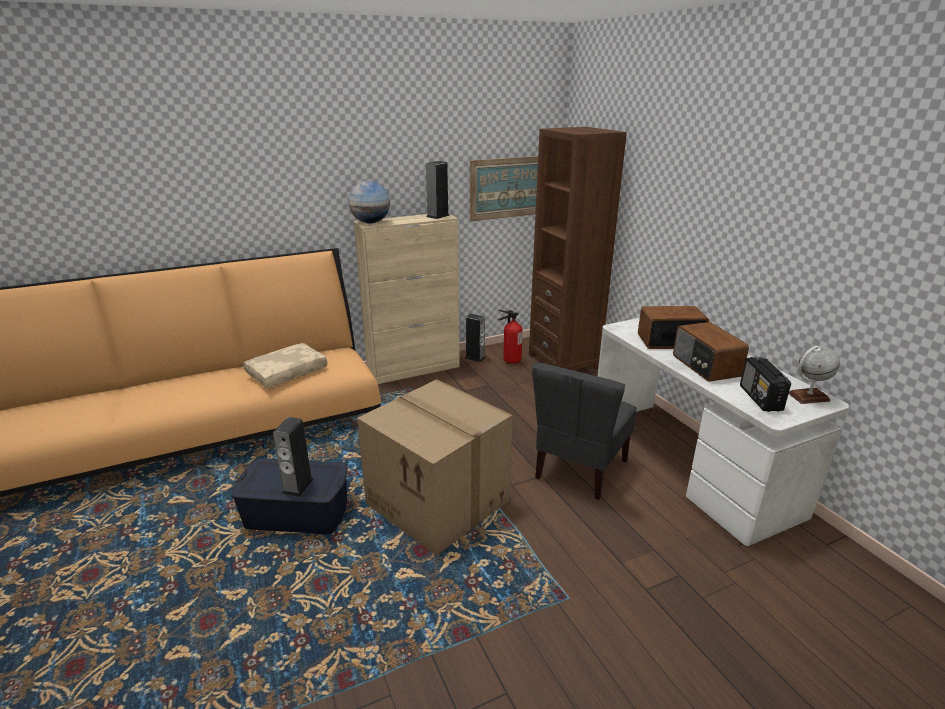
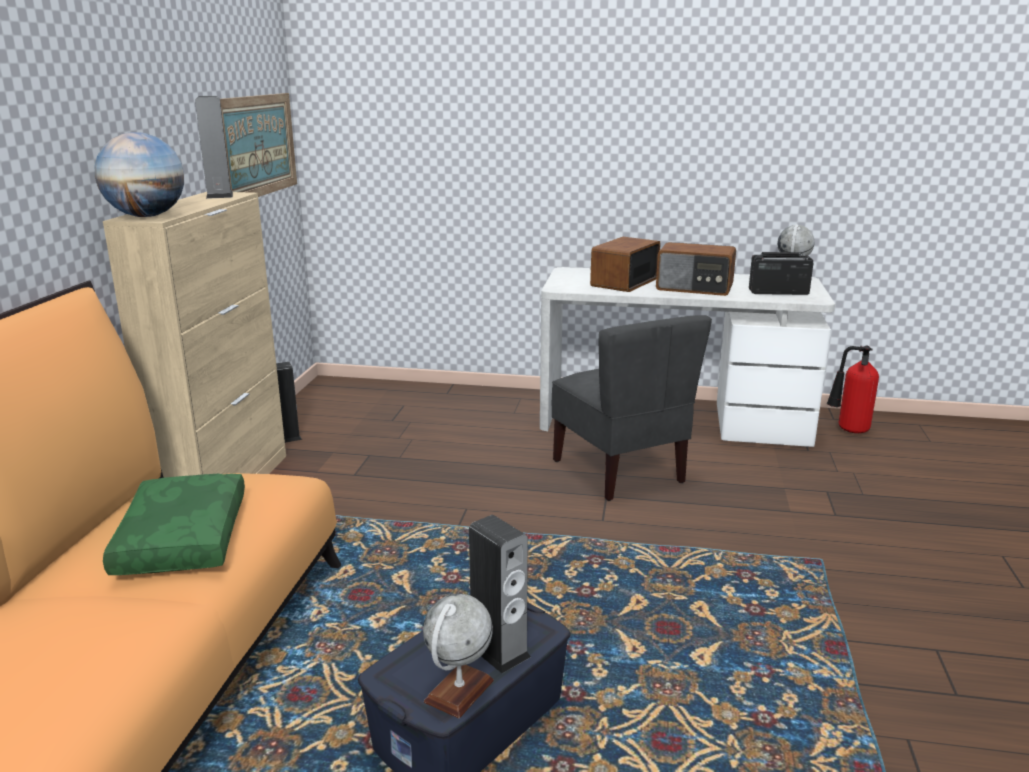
camera: 55 degrees left, 5 degrees down
beige pillow [243,343,327,388] -> green pillow [103,474,245,575]
cardboard box [357,379,513,556] -> none
fire extinguisher [498,310,523,364] -> fire extinguisher moved to [827,346,879,433]
brown bookcase [529,127,627,370] -> none
radio [740,357,791,412] -> radio turned 150 degrees clockwise [749,252,813,295]
none -> globe [423,593,494,718]

